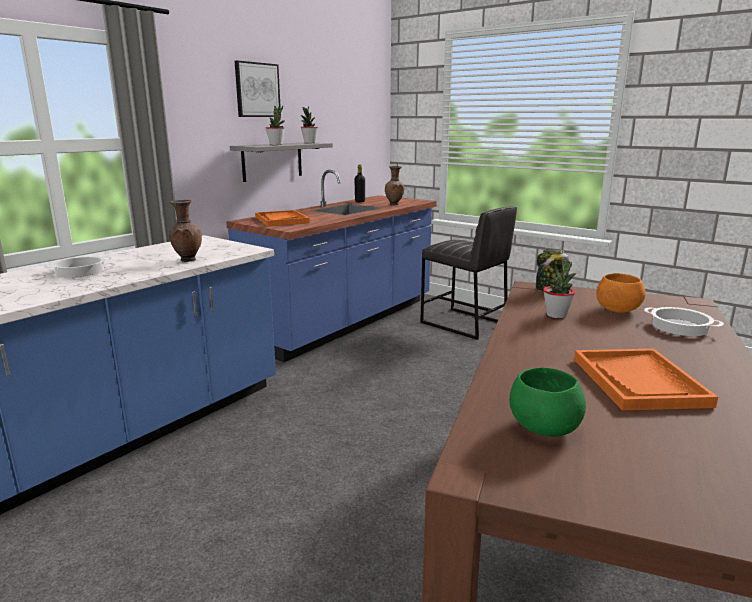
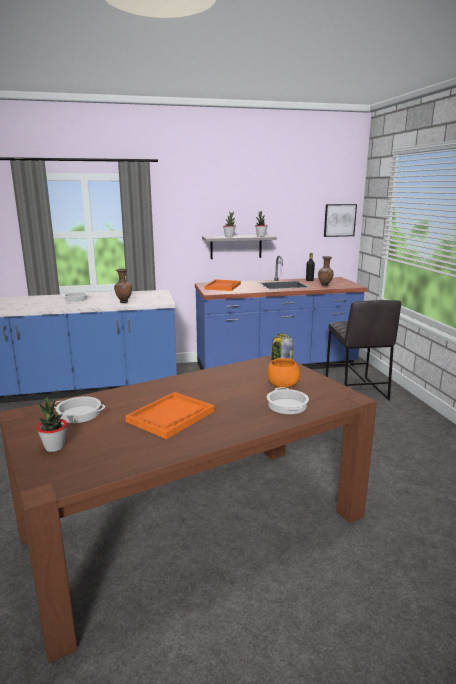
camera: 40 degrees right, 0 degrees up
picture [234,60,281,117] -> picture moved to [324,204,357,237]
green bowl [509,367,586,437] -> cooking pot [51,396,105,423]
potted plant [543,259,576,318] -> potted plant moved to [36,397,67,452]

